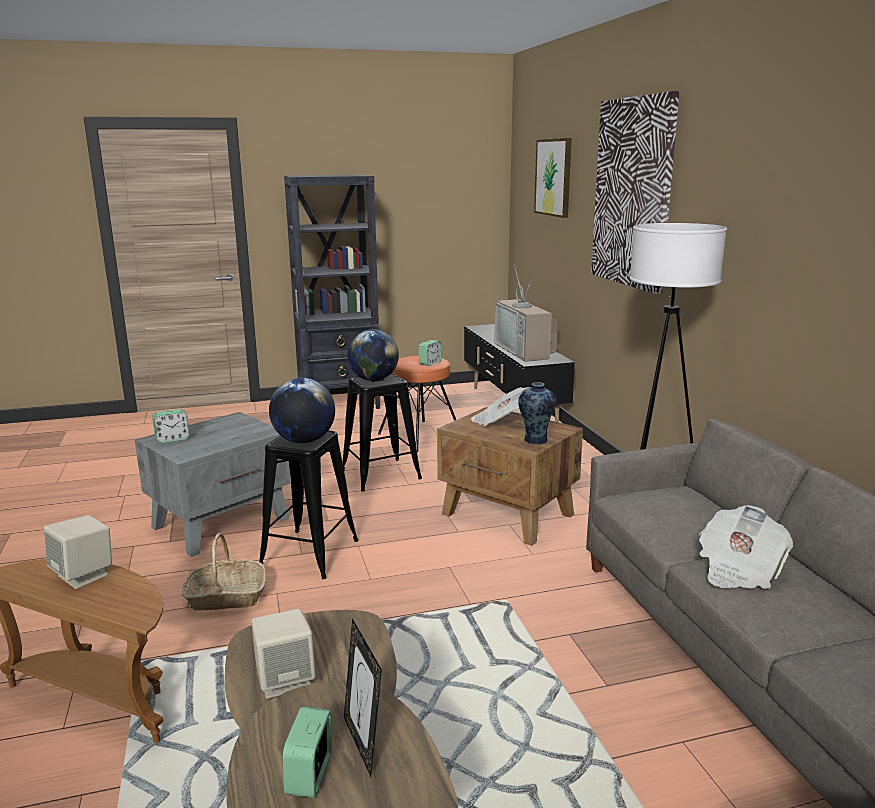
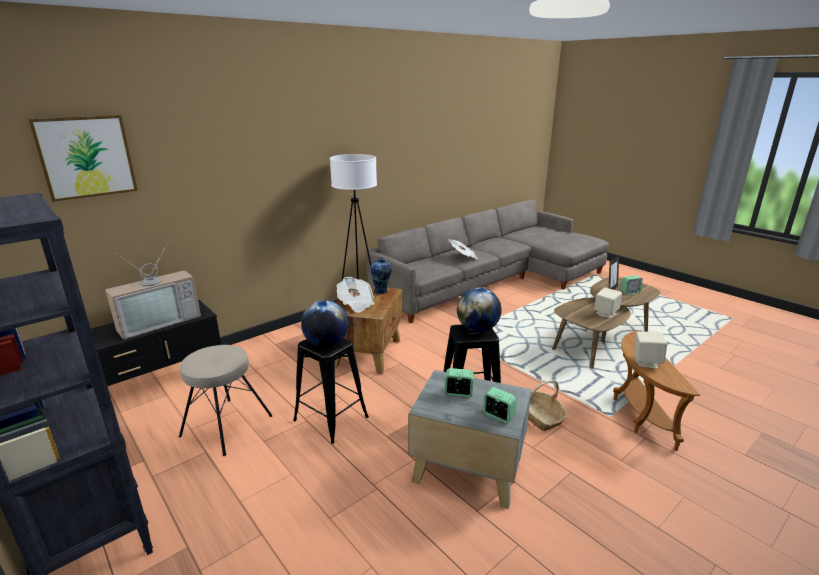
camera: 115 degrees left, 5 degrees up
orange stool [378,356,456,452] -> beige stool [179,345,273,456]
alarm clock [418,340,441,366] -> alarm clock moved to [445,368,474,398]
picture [591,91,679,294] -> none

